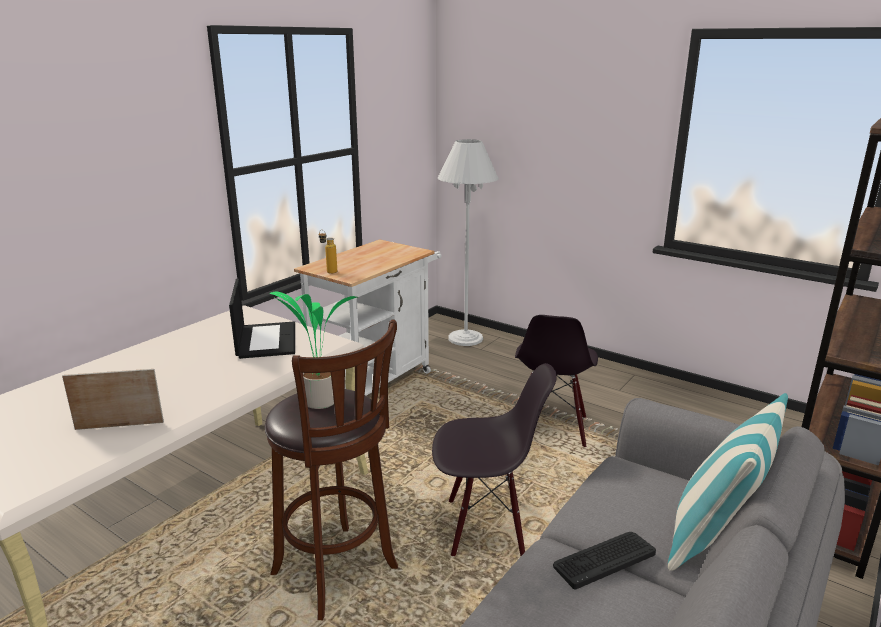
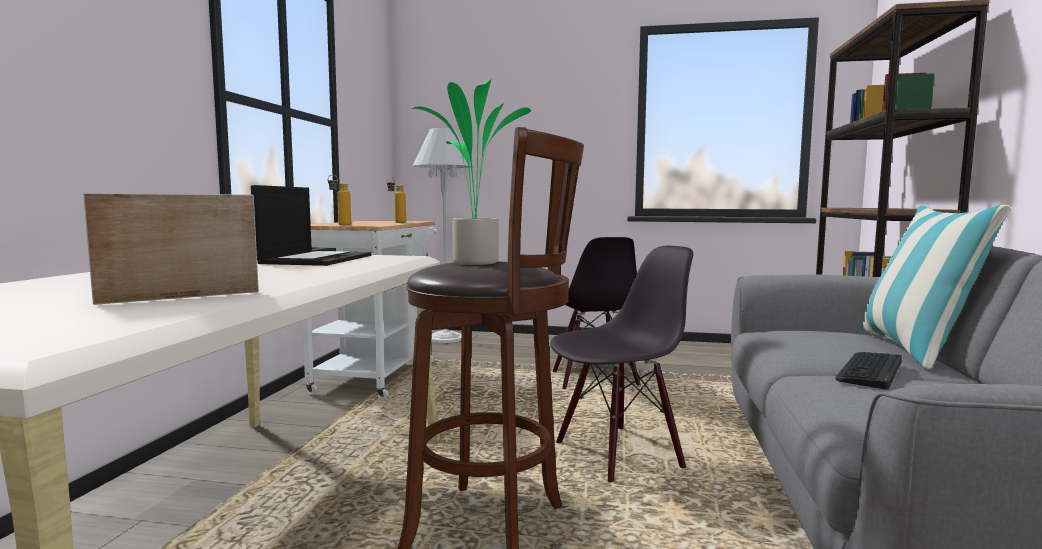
camera: 25 degrees left, 15 degrees down
laptop [229,279,295,359] -> laptop turned 45 degrees clockwise [251,185,371,266]
none -> bottle [387,177,406,223]

